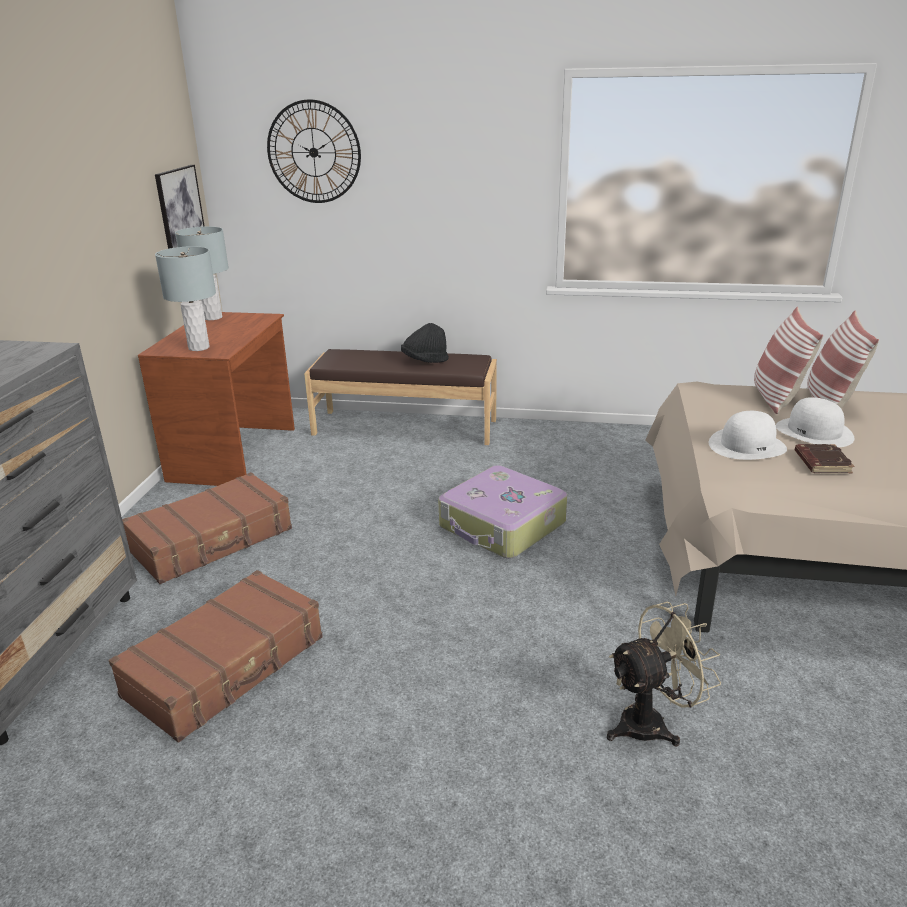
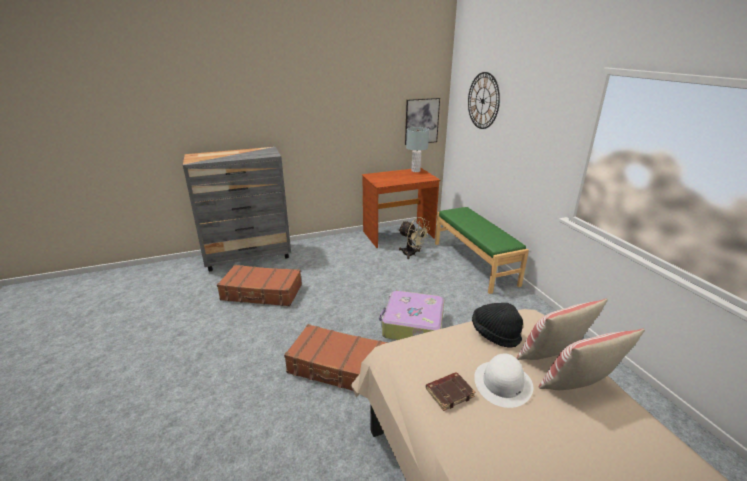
camera: 60 degrees right, 0 degrees up
brown suitcase [122,472,292,584] -> brown suitcase moved to [284,324,389,391]
grey table lamp [155,246,216,351] -> none
brown bench [304,349,497,445] -> green bench [435,207,529,294]
black hat [401,323,449,363] -> black hat moved to [472,303,523,348]
beige fan [607,602,721,746] -> beige fan moved to [399,217,429,259]
white hat [709,411,787,460] -> none

